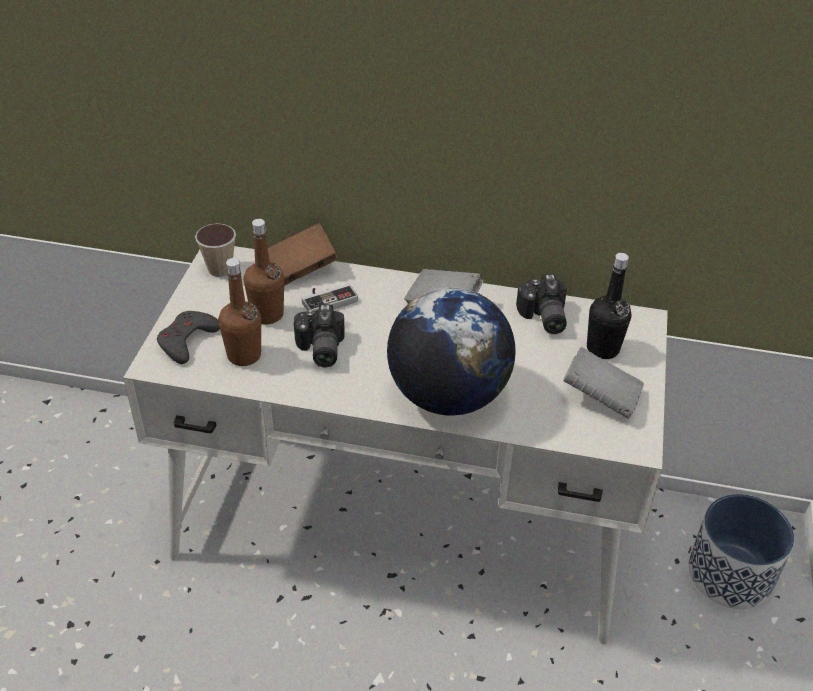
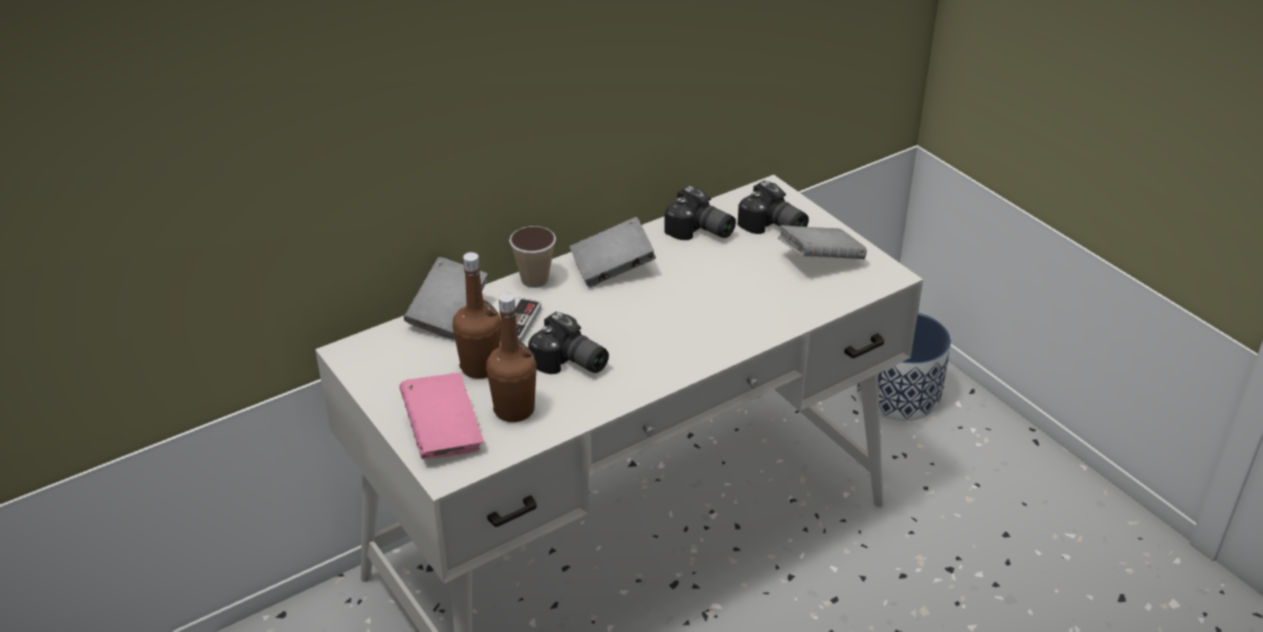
camera: 45 degrees left, 5 degrees down
grey game controller [157,311,220,364] -> pink book [399,373,484,459]
cup [195,224,236,277] -> cup moved to [509,226,556,288]
brown book [268,223,338,286] -> grey book [404,257,488,339]
globe [387,287,516,416] -> none
black bottle [587,253,631,359] -> camera [738,180,809,234]

